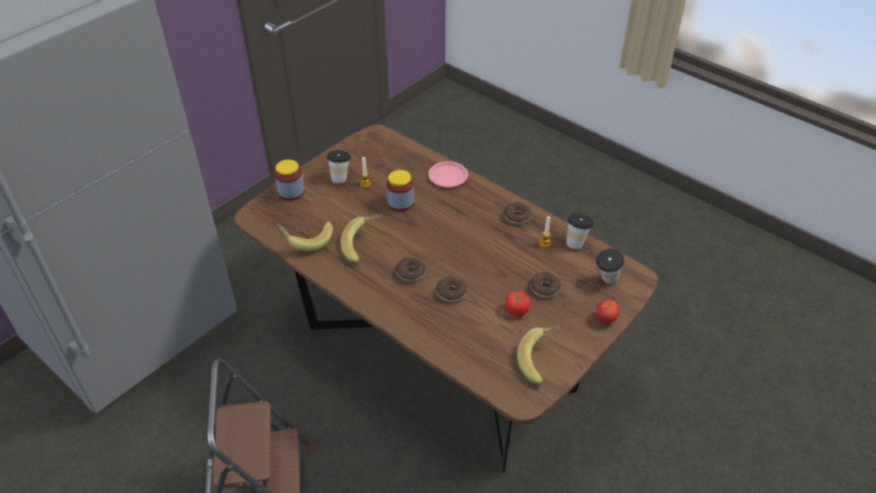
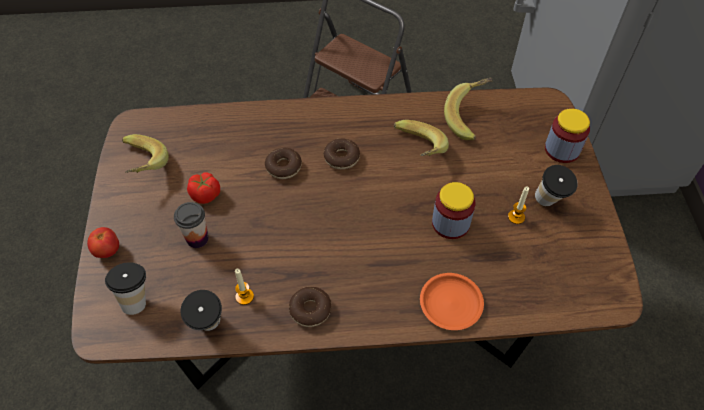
camera: 135 degrees right, 10 degrees up
pink plate [428,161,468,187] -> orange plate [420,273,484,330]
donut [530,272,561,298] -> cup [174,202,209,248]

